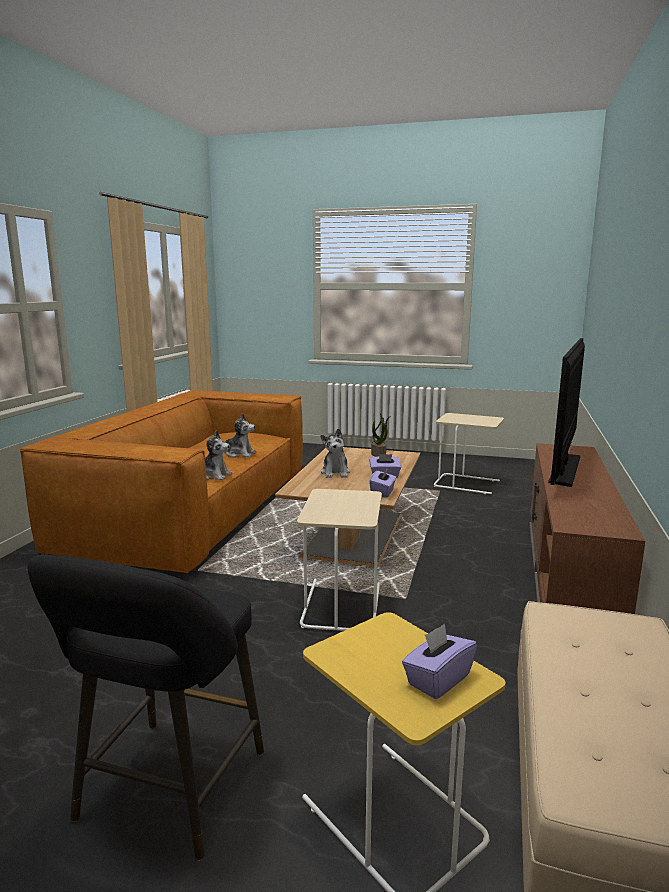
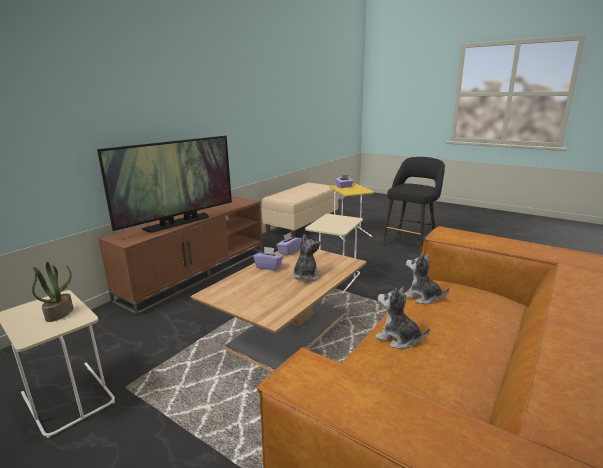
camera: 160 degrees left, 5 degrees up
potted plant [371,413,390,457] -> potted plant moved to [32,262,73,322]

